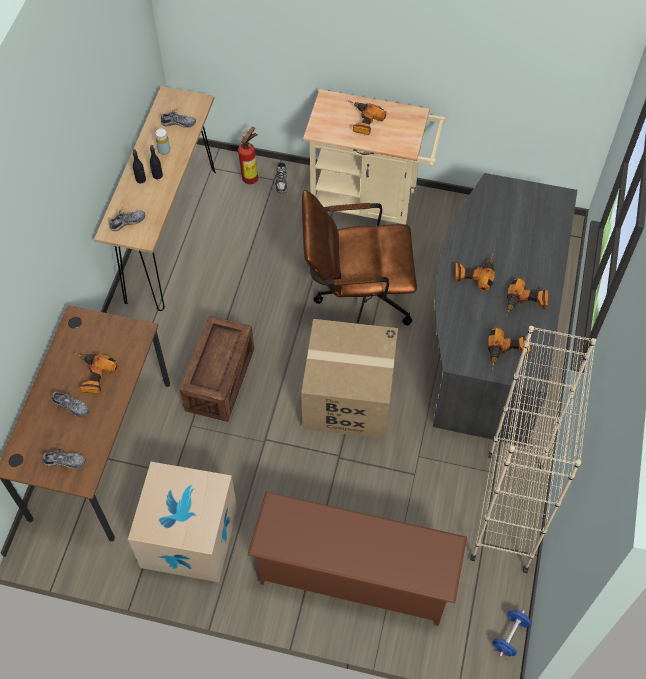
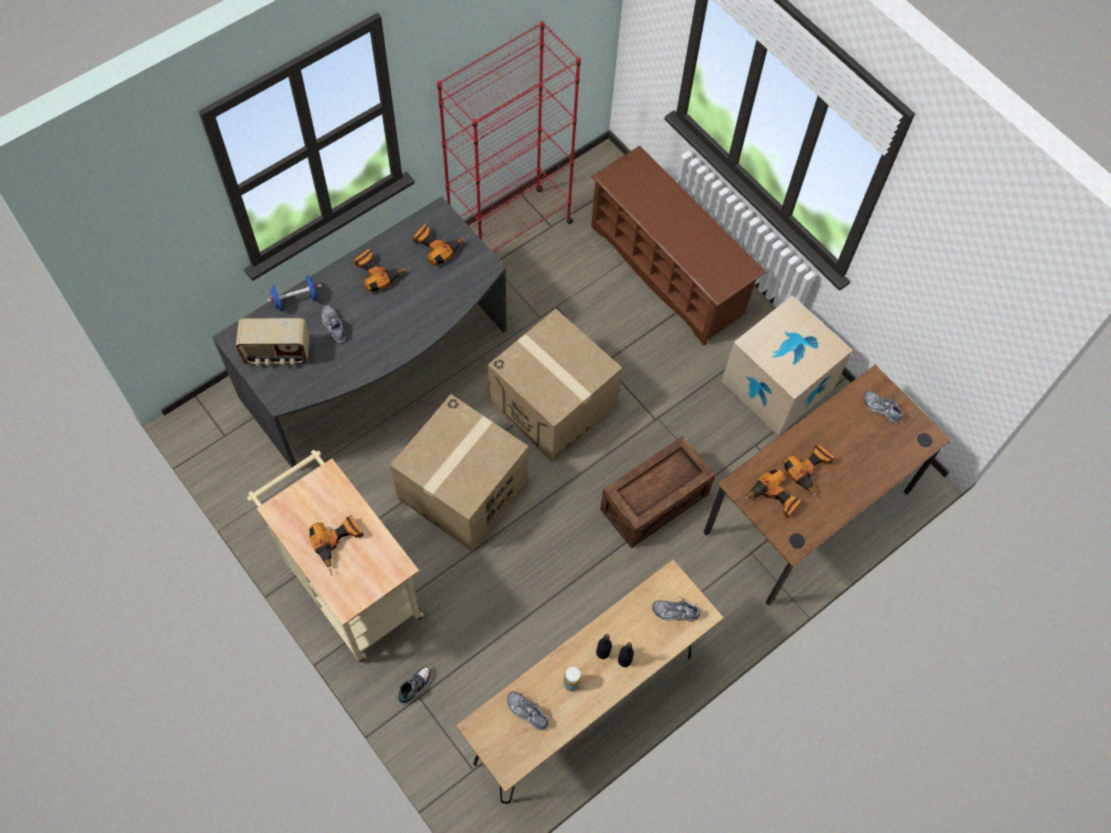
camera: 145 degrees left, 5 degrees up
shoe [52,391,89,417] -> shoe moved to [321,305,346,343]
fire extinguisher [238,127,258,184] -> none
brown office chair [302,190,417,325] -> cardboard box [390,394,529,551]
power drill [455,253,495,291] -> power drill moved to [740,469,802,518]
beige bookcase [470,326,596,573] -> red bookcase [437,21,581,252]
blue dumbbell [493,610,531,657] -> blue dumbbell moved to [267,276,322,311]
none -> radio [236,318,310,366]

